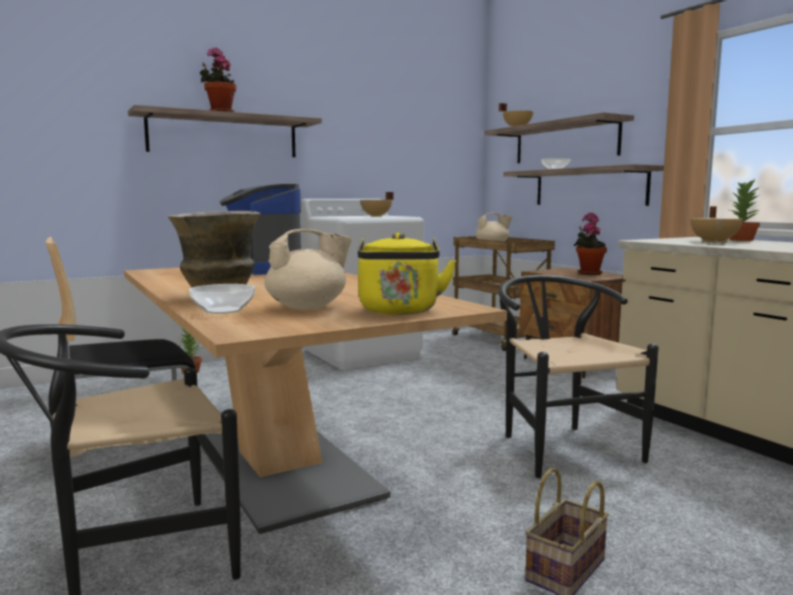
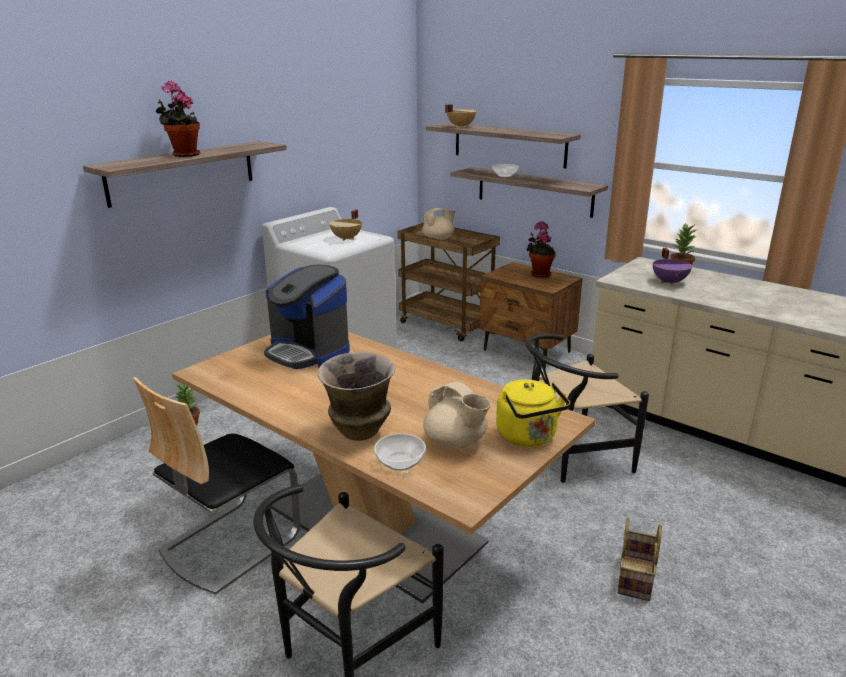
camera: 20 degrees left, 15 degrees up
beige teapot [264,229,352,310] -> beige teapot turned 90 degrees clockwise [423,382,491,449]
black chair [498,275,659,478] -> black chair turned 75 degrees counterclockwise [526,334,649,483]
beige cooking pot [690,206,743,243] -> purple cooking pot [653,248,692,285]

